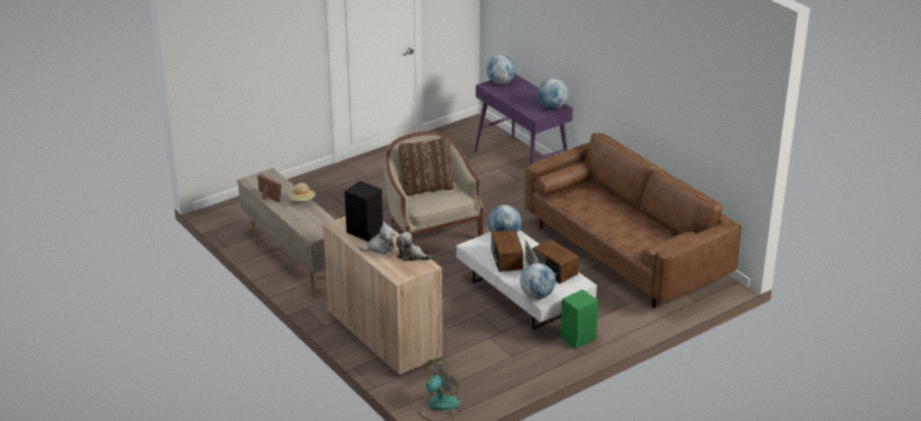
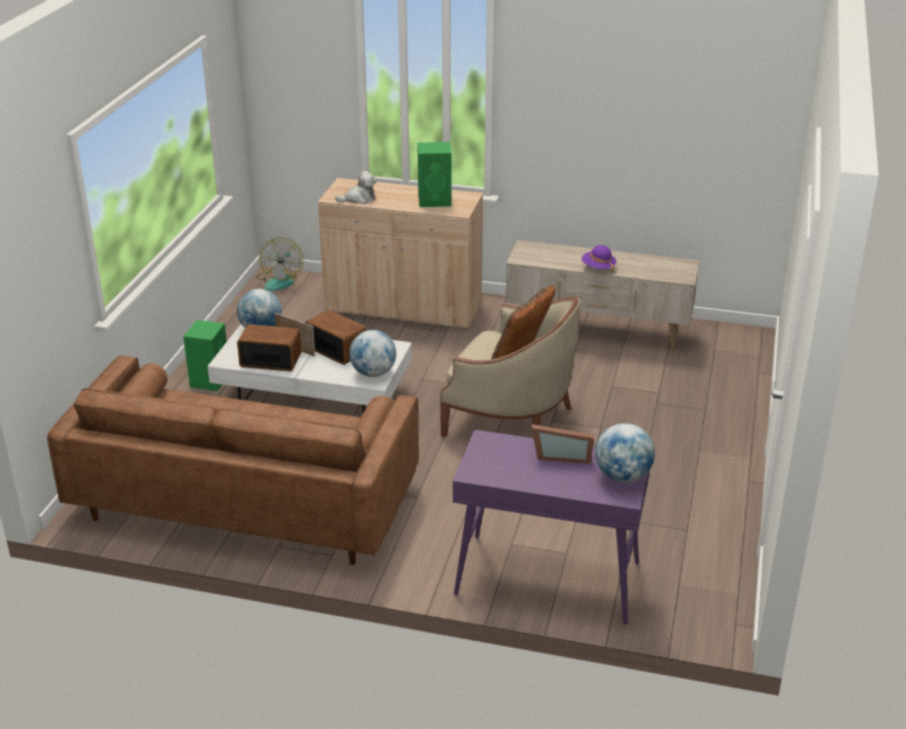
camera: 140 degrees right, 0 degrees up
picture frame [257,174,281,202] -> picture frame moved to [532,424,594,464]
beige hat [288,183,315,201] -> purple hat [582,245,617,273]
black speaker [345,181,383,241] -> green speaker [417,142,452,207]
plush toy [359,224,396,254] -> none
globe [538,78,568,109] -> none

